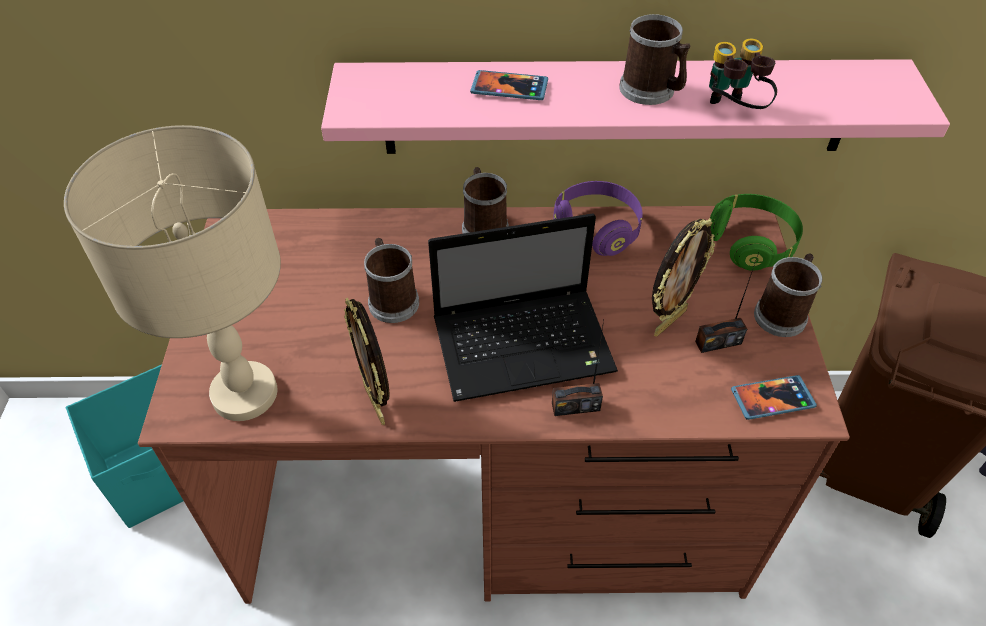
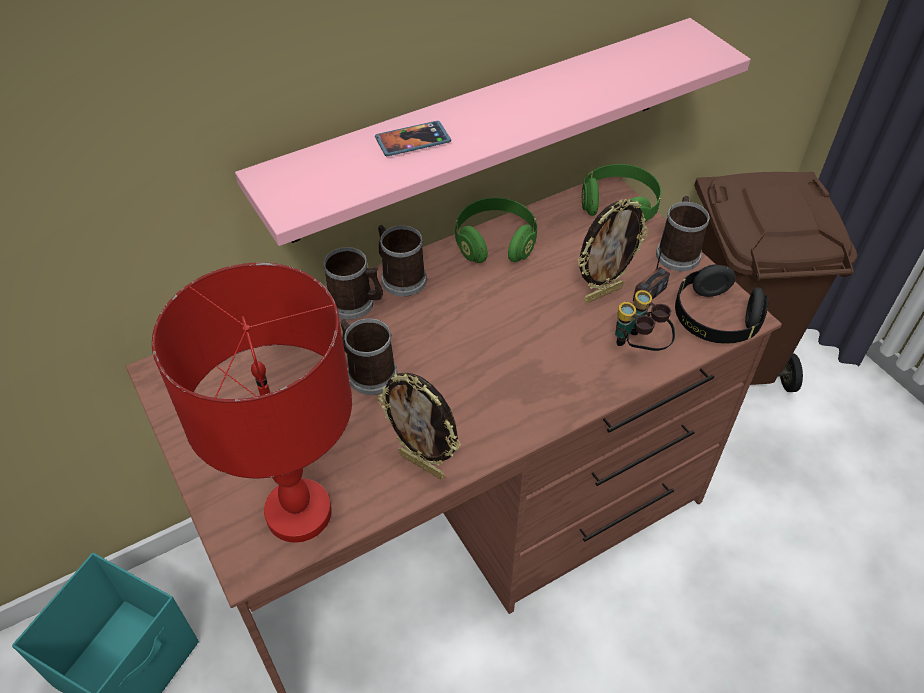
camera: 30 degrees left, 0 degrees up
beige table lamp [64,125,281,421] -> red table lamp [152,263,352,543]
laptop [428,213,618,402] -> none
radio [552,321,604,416] -> none
purple headphones [554,181,642,256] -> green headphones [455,197,537,263]
mug [619,14,691,105] -> mug moved to [323,247,383,320]
picture frame [652,218,715,336] -> picture frame turned 45 degrees clockwise [578,199,649,303]
binoculars [709,39,777,109] -> binoculars moved to [615,290,675,351]
phone [731,375,817,420] -> black headphones [675,264,768,344]

